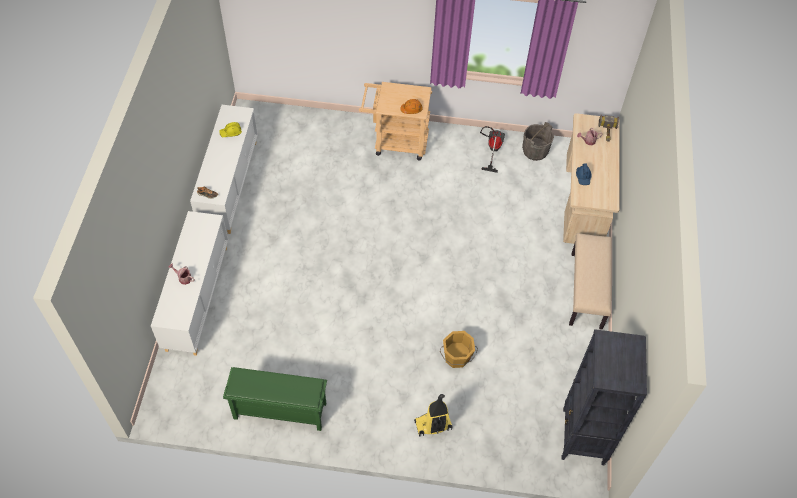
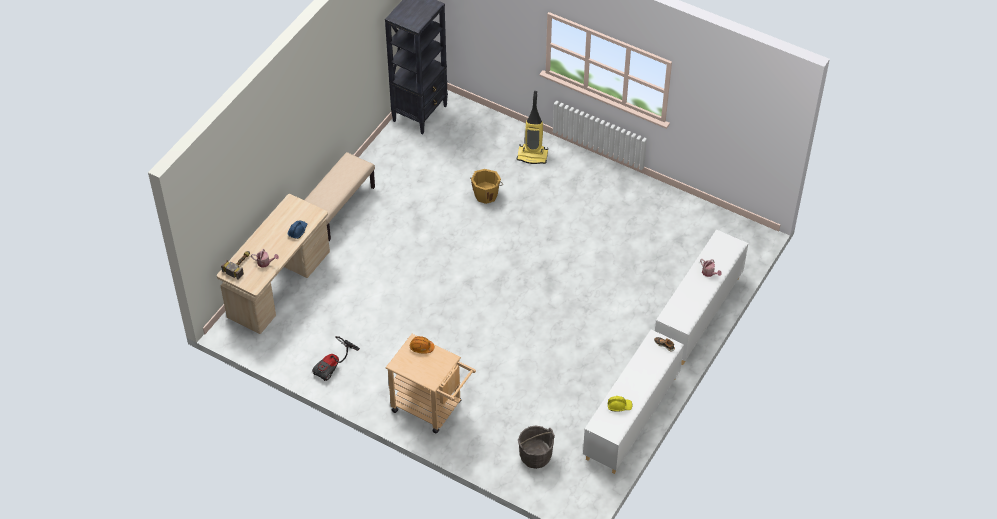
camera: 155 degrees left, 5 degrees down
green shoe rack [223,367,327,431] -> none
grey bucket [522,122,554,161] -> grey bucket moved to [518,425,555,469]

